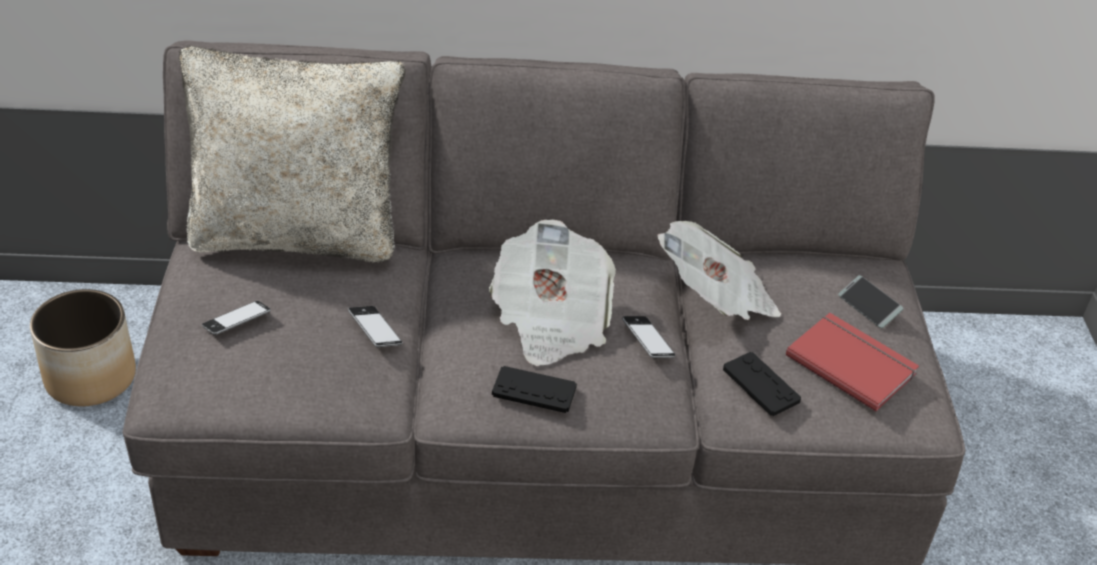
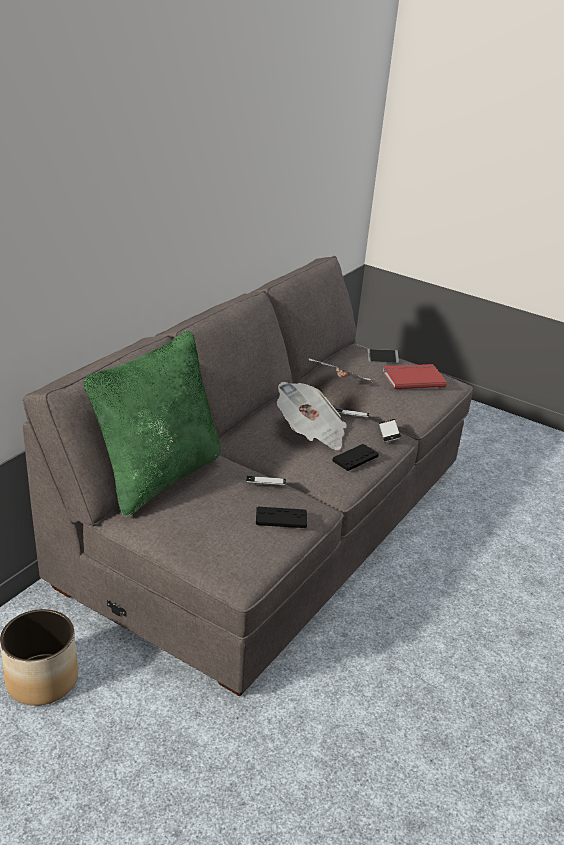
camera: 55 degrees left, 10 degrees down
beige pillow [179,45,406,263] -> green pillow [83,330,221,516]
phone [202,301,271,335] -> phone moved to [379,419,401,443]
black game controller [723,352,801,416] -> black game controller moved to [256,507,307,528]

